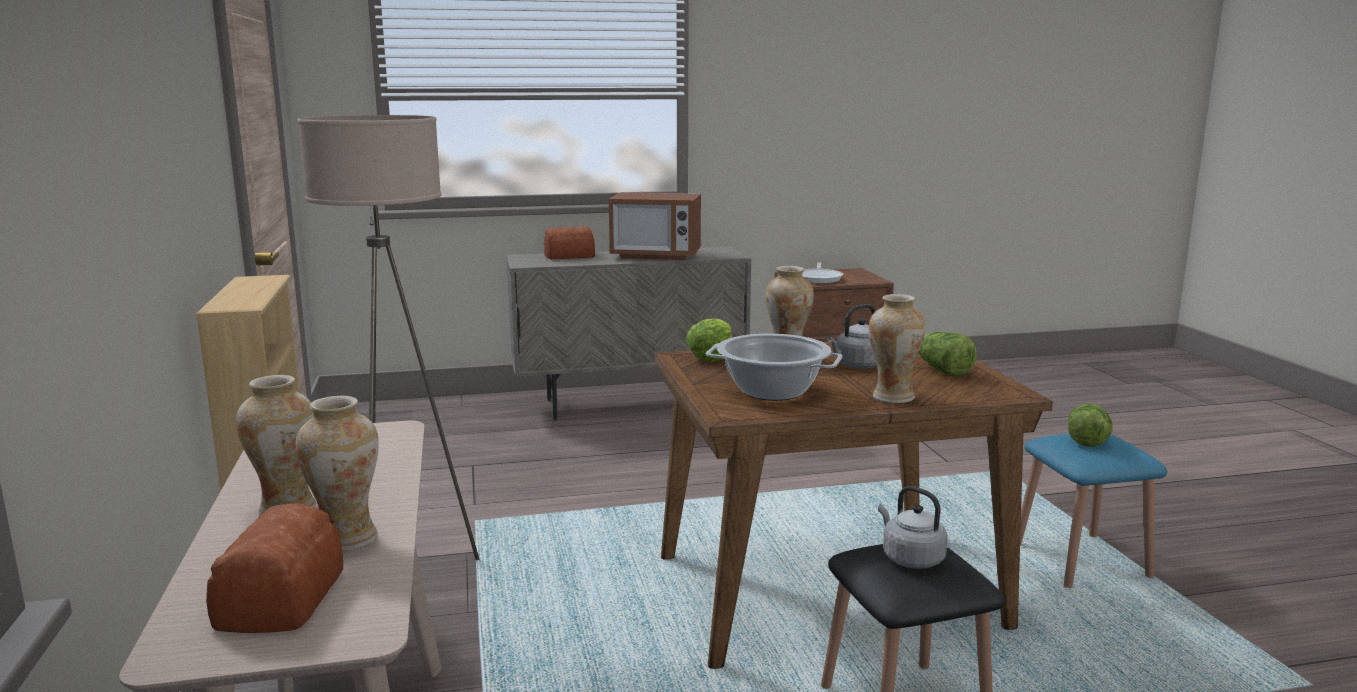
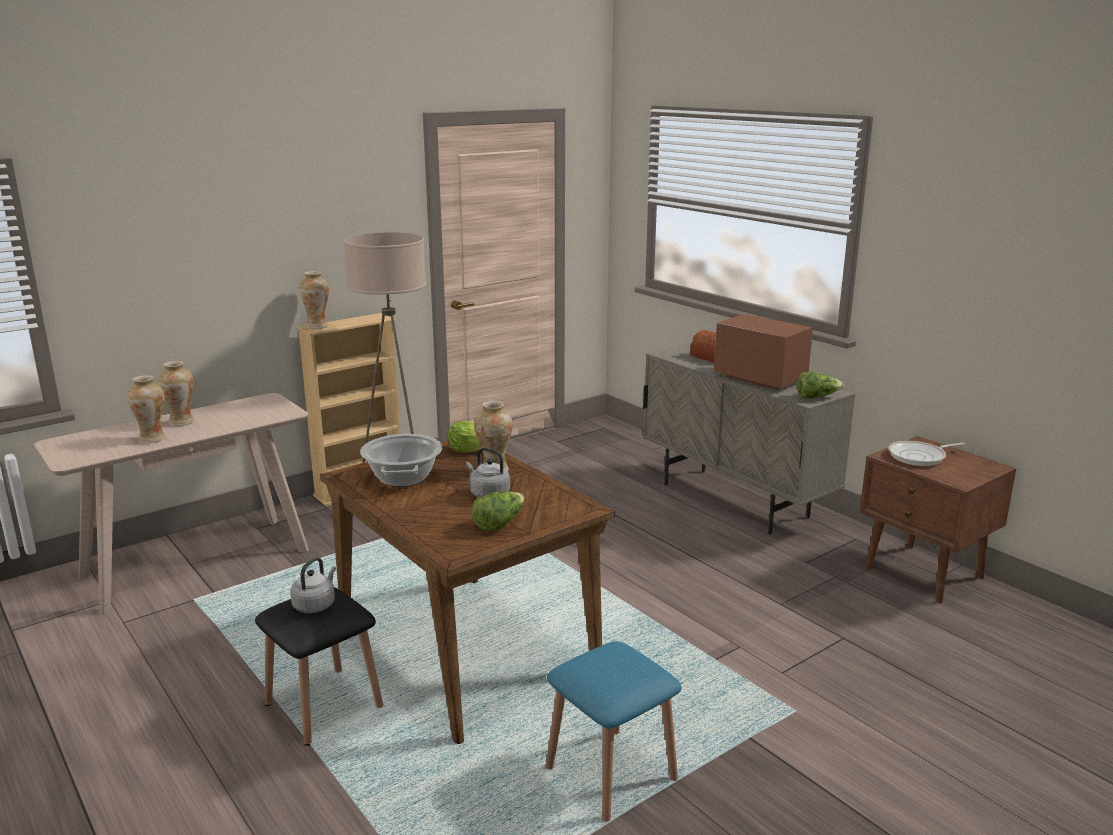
camera: 65 degrees right, 5 degrees up
bread [206,503,343,633] -> none
microwave [609,193,701,260] -> microwave turned 150 degrees clockwise [714,314,813,389]
vase [869,294,925,403] -> vase moved to [299,271,329,329]
lettuce [1068,404,1113,447] -> lettuce moved to [797,372,844,399]

